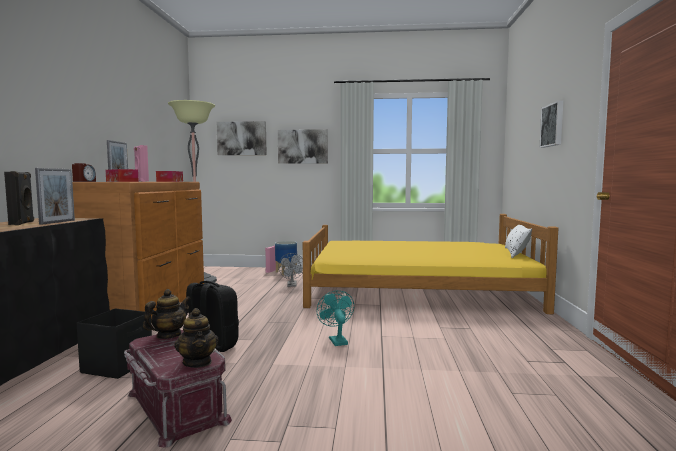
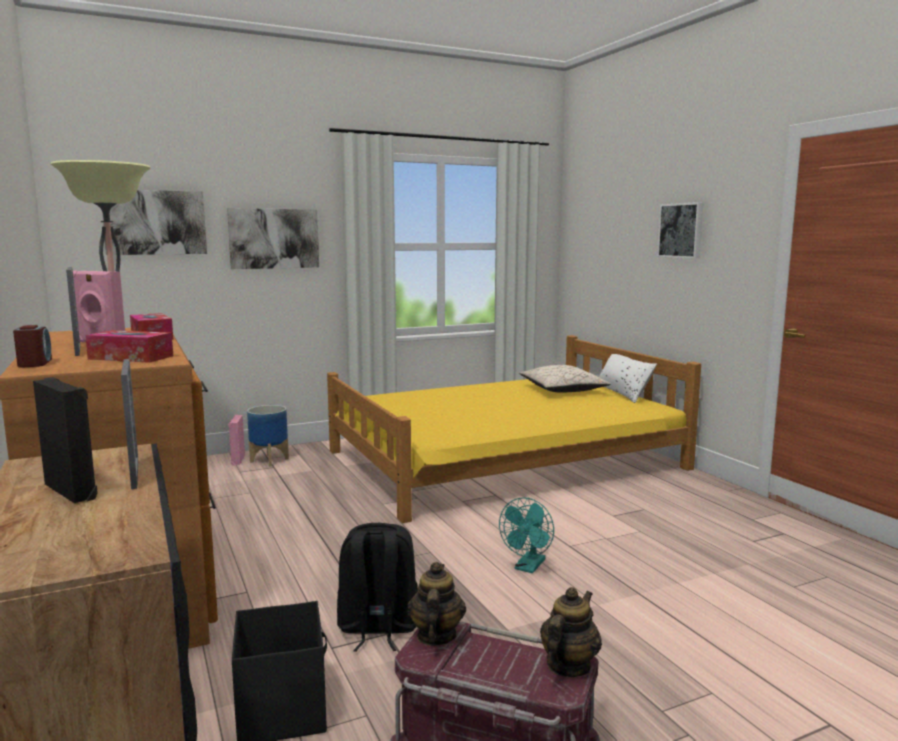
camera: 30 degrees left, 5 degrees up
teapot [174,308,219,368] -> teapot turned 90 degrees counterclockwise [540,587,602,677]
grey fan [278,253,303,287] -> none
turquoise fan [316,291,354,346] -> turquoise fan turned 105 degrees counterclockwise [499,497,554,573]
none -> beige pillow [519,365,611,393]

